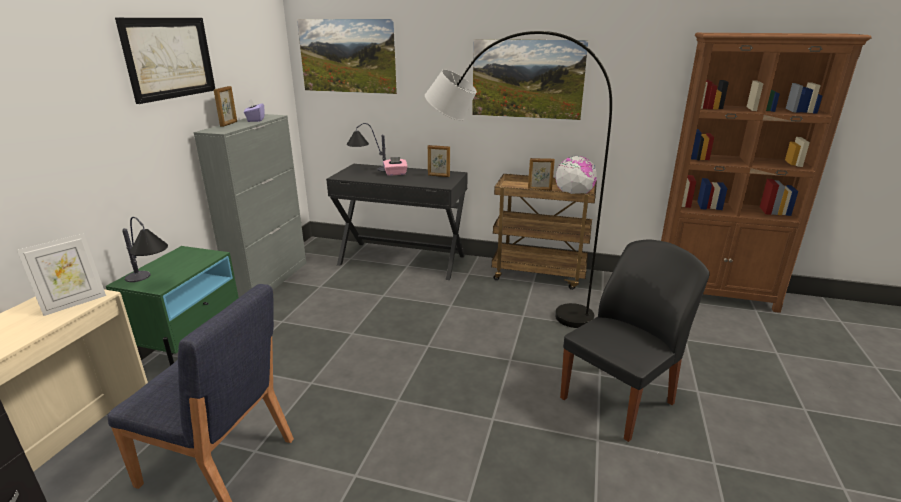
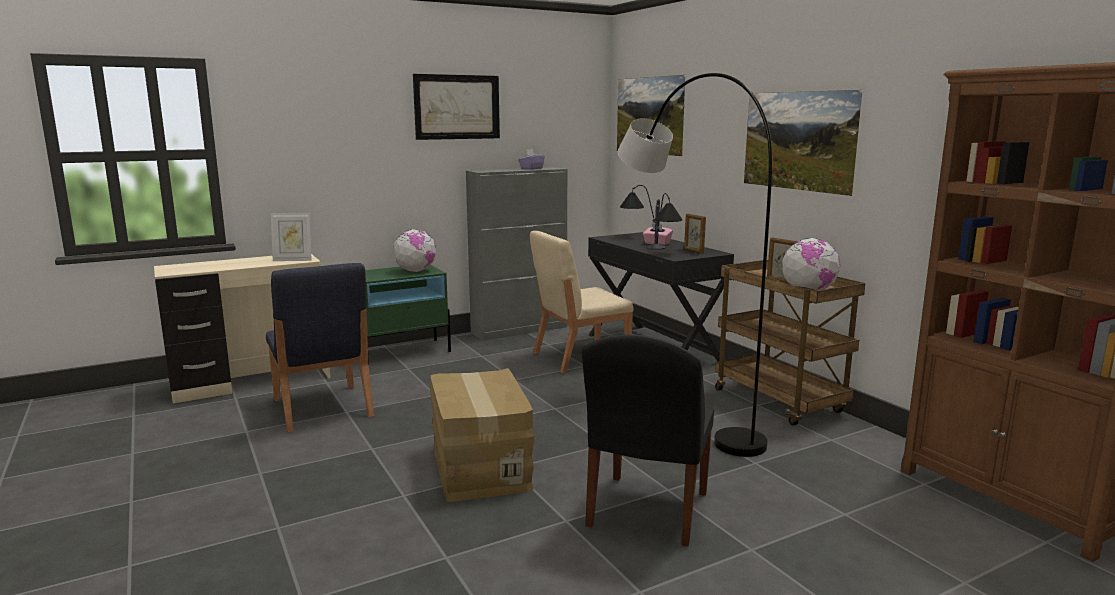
camera: 45 degrees right, 10 degrees down
table lamp [122,217,168,282] -> table lamp moved to [647,193,682,250]
picture frame [214,86,237,127] -> none
black chair [560,239,710,442] -> black chair turned 105 degrees clockwise [582,334,714,546]
none -> globe [393,229,436,272]
none -> cardboard box [430,368,534,502]
none -> beige chair [530,231,634,374]

